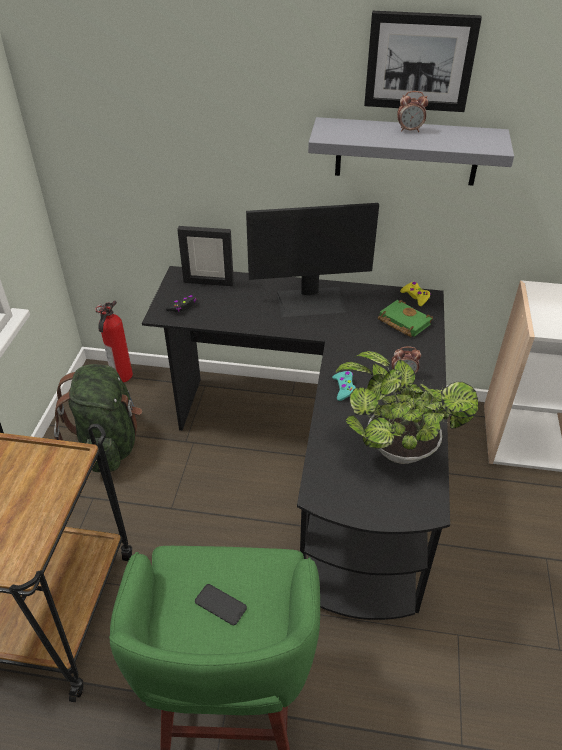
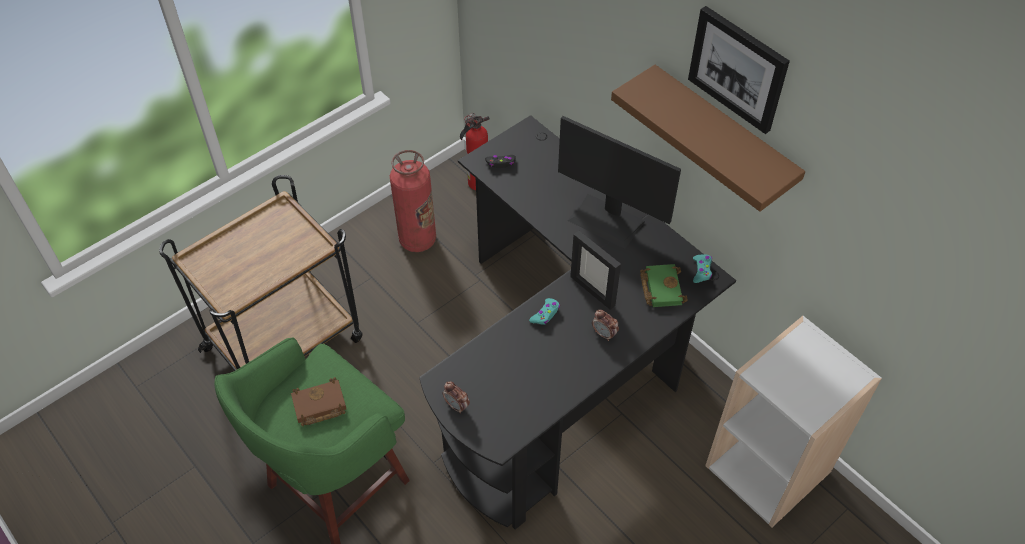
camera: 40 degrees right, 10 degrees up
green backpack [54,364,142,472] -> fire extinguisher [390,150,436,252]
picture frame [177,226,234,286] -> picture frame moved to [570,231,621,310]
phone [195,584,247,625] -> brown book [291,377,346,426]
grey shelf [308,117,514,186] -> brown shelf [611,65,805,212]
potted plant [335,351,478,464] -> none
alarm clock [397,91,428,132] -> alarm clock moved to [443,381,470,414]
yellow game controller [400,282,431,306] -> turquoise game controller [693,254,712,283]

